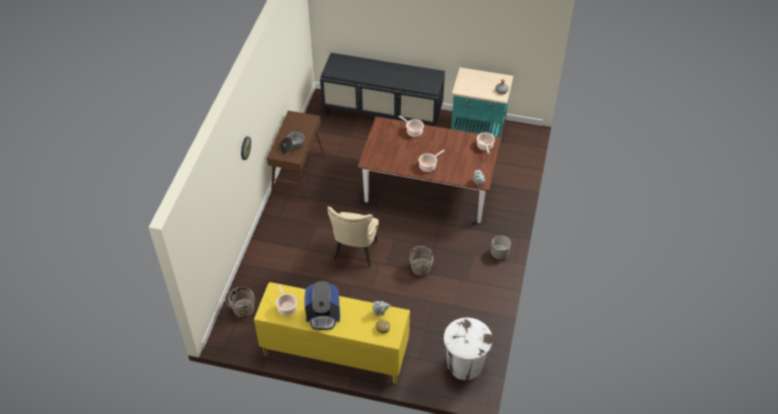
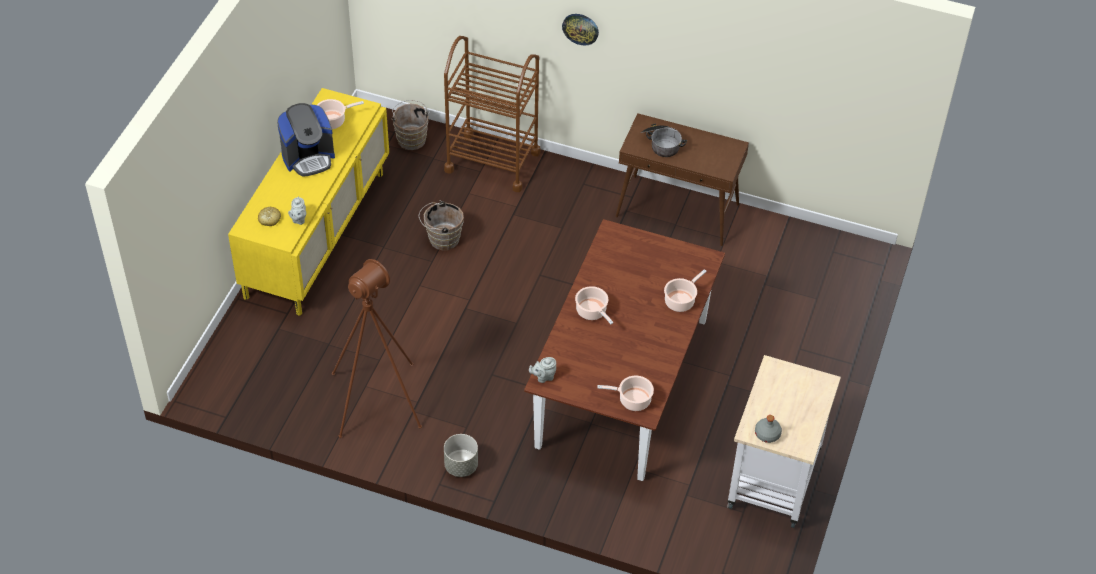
camera: 95 degrees right, 0 degrees up
coffee machine [304,281,340,330] -> coffee machine turned 120 degrees counterclockwise [277,103,335,177]
black cabinet [320,53,445,126] -> none
beige chair [327,207,379,267] -> none
brown bucket [409,246,434,276] -> brown bucket moved to [419,200,464,250]
white trash can [444,318,493,380] -> none
turquoise cart [451,67,513,142] -> white cart [727,355,841,528]
none -> brown floor lamp [332,259,422,438]
none -> brown cart [444,36,540,192]

